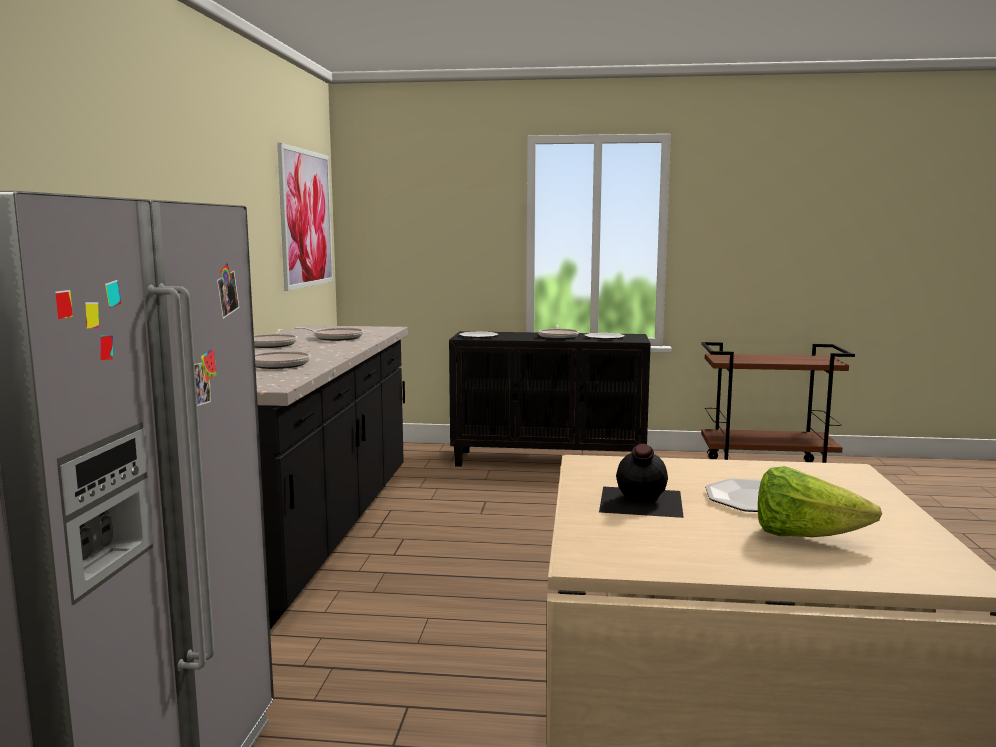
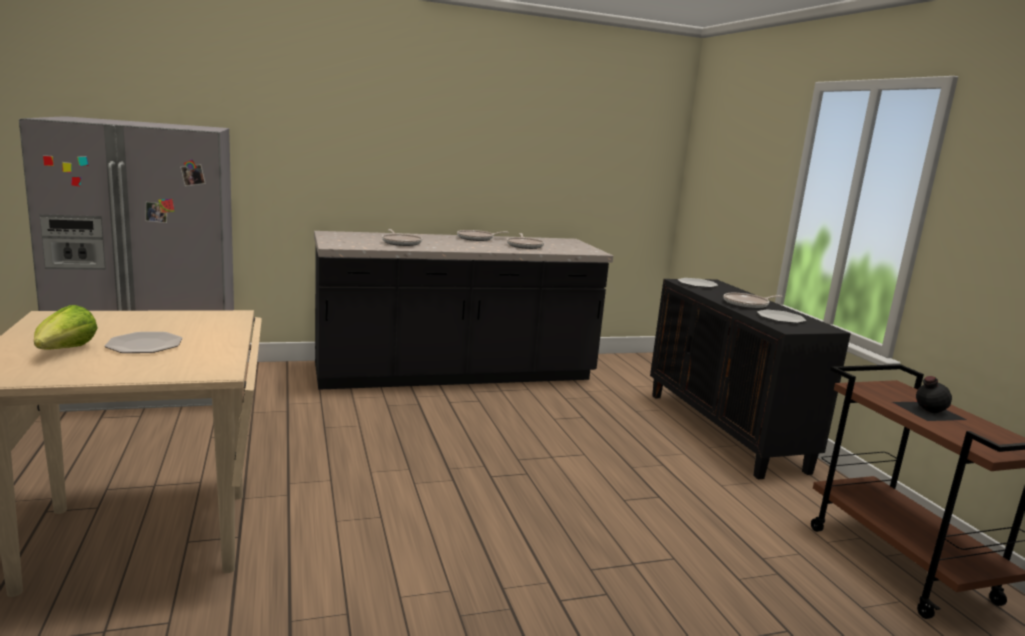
camera: 65 degrees right, 5 degrees up
picture [277,143,333,291] -> none
black bottle [599,444,684,518] -> black bottle moved to [892,376,966,421]

